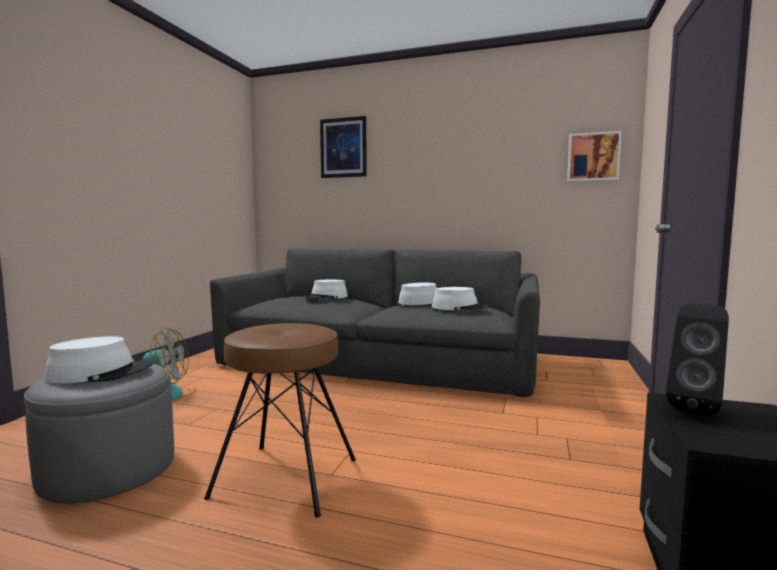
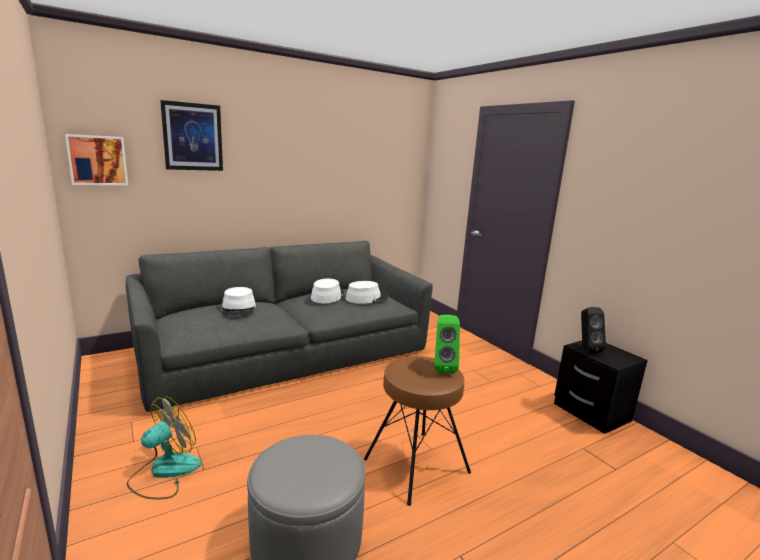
camera: 50 degrees left, 10 degrees up
white hat [44,336,153,383] -> none
picture [567,131,622,182] -> picture moved to [65,134,128,185]
none -> green speaker [434,315,460,374]

